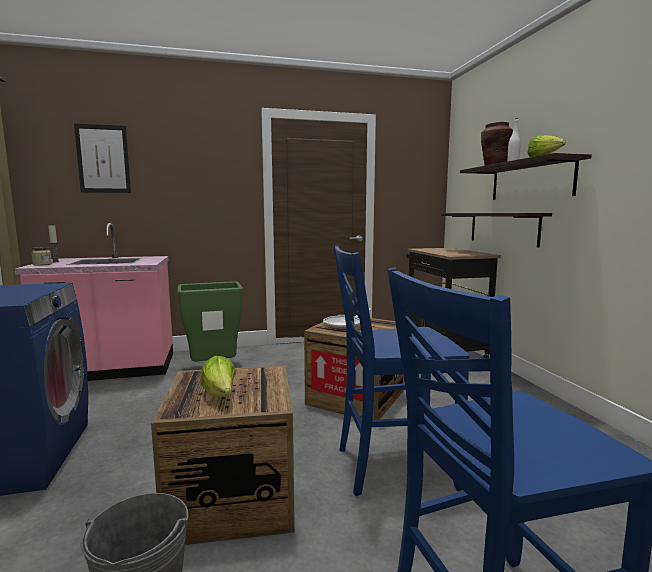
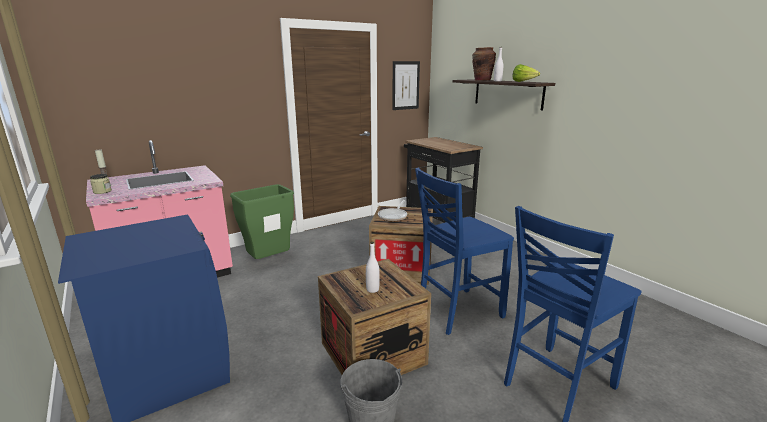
camera: 20 degrees left, 10 degrees up
picture [74,124,131,193] -> picture moved to [392,61,420,110]
lettuce [201,356,236,397] -> white bottle [366,242,380,293]
shelf [441,213,552,248] -> none

